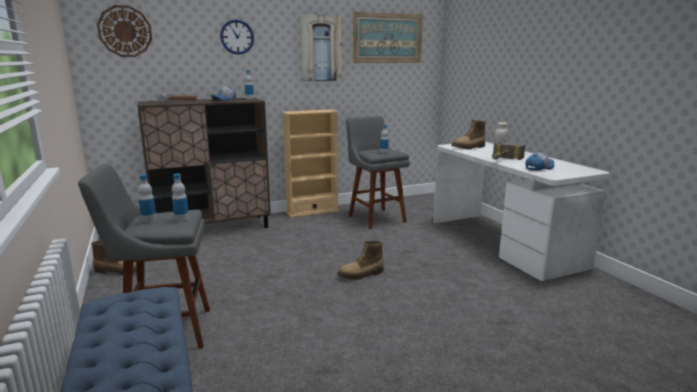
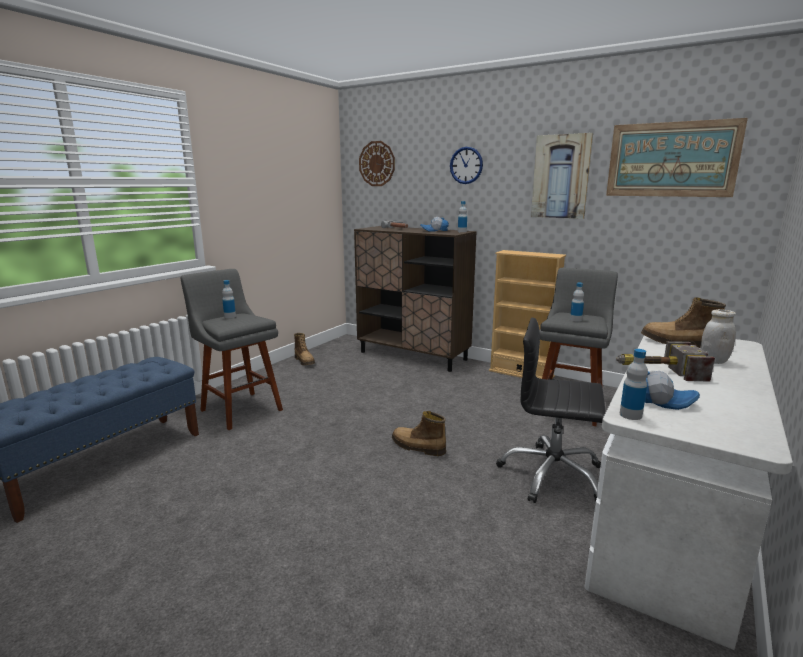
camera: 55 degrees right, 0 degrees up
bottle [172,174,189,222] -> bottle moved to [620,349,648,420]
none -> black office chair [496,318,606,503]

